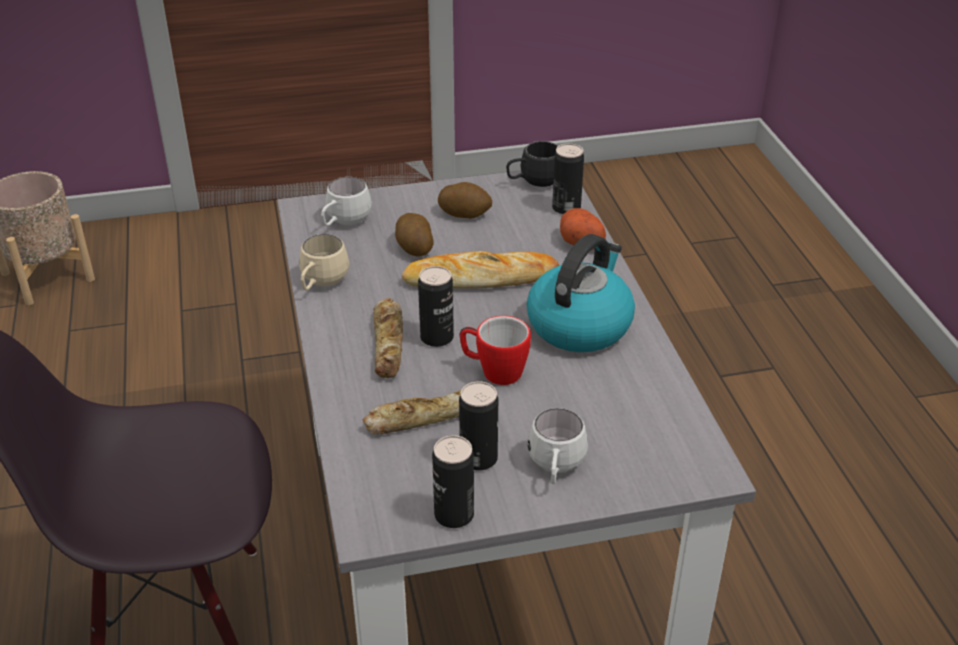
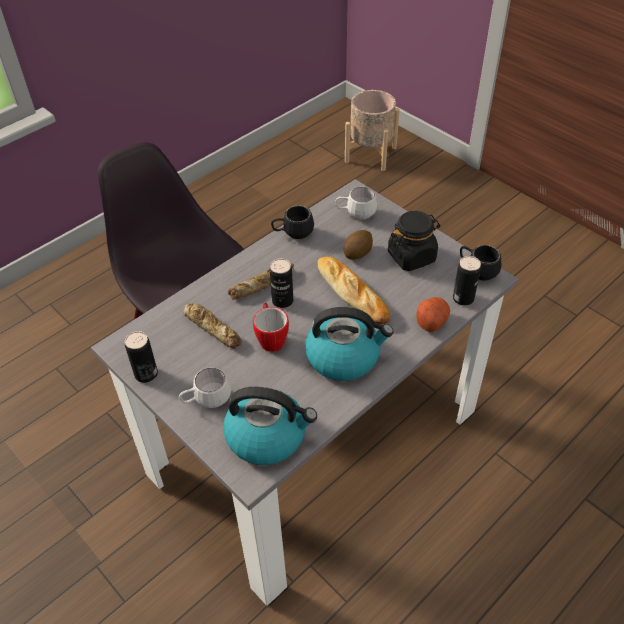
camera: 60 degrees right, 10 degrees up
beige mug [299,234,349,290] -> black mug [271,206,314,239]
potato [438,182,492,219] -> black jar [388,211,440,271]
can [459,381,498,471] -> none
none -> kettle [223,387,317,465]

